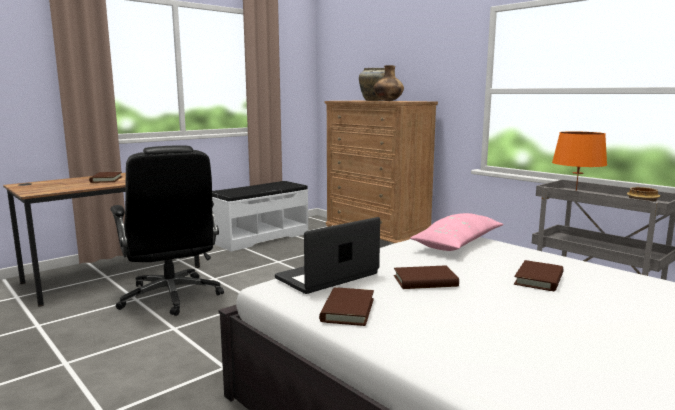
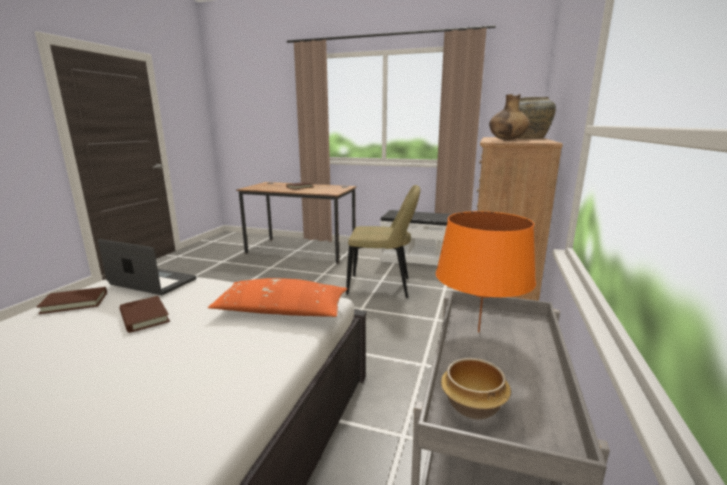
camera: 60 degrees right, 5 degrees up
black office chair [111,145,224,316] -> none
pink pillow [410,213,503,251] -> orange pillow [208,278,348,317]
brown book [514,260,564,291] -> none
none -> beige chair [346,185,420,298]

